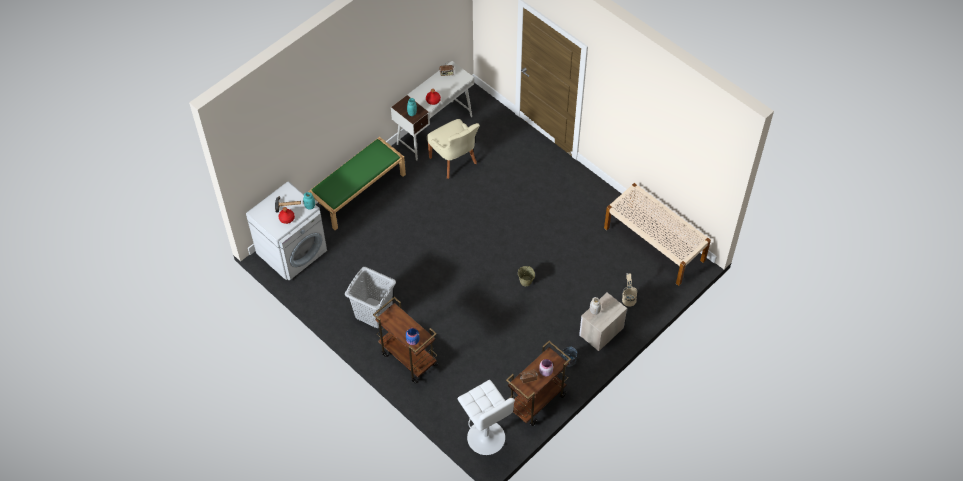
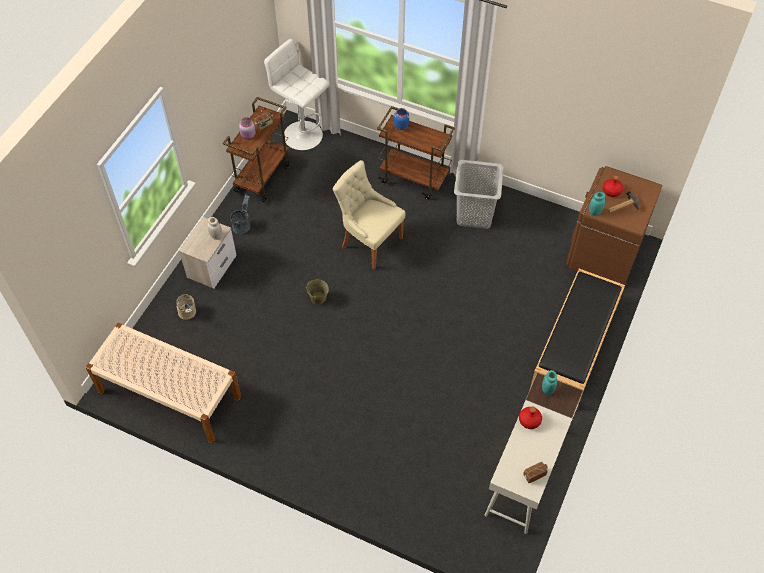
camera: 160 degrees right, 0 degrees up
white washing machine [246,181,327,280] -> brown washing machine [566,166,663,285]
green bench [308,137,406,230] -> black bench [529,269,625,410]
beige chair [427,119,480,179] -> beige chair moved to [333,160,406,269]

